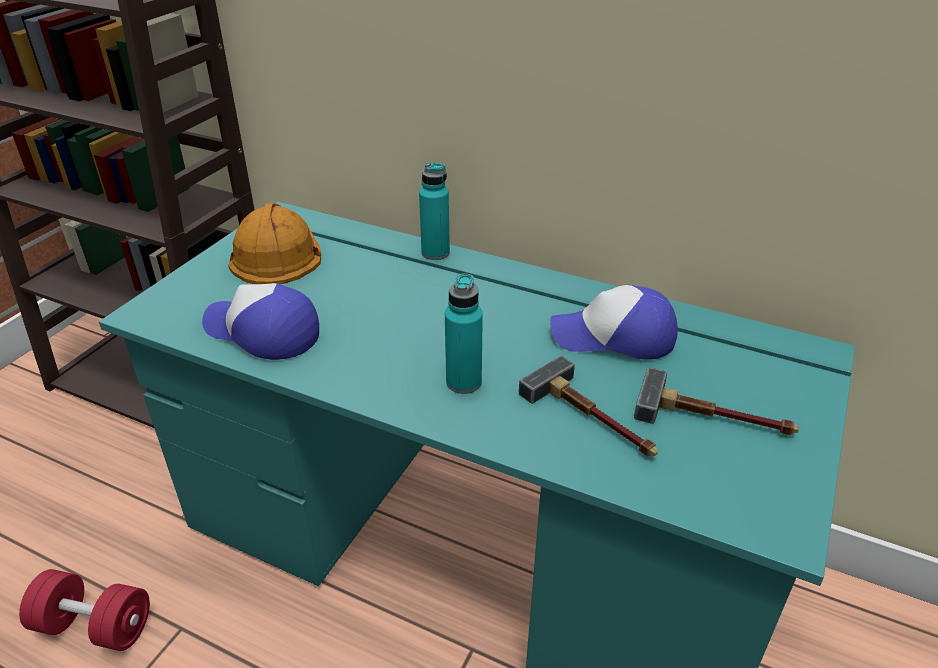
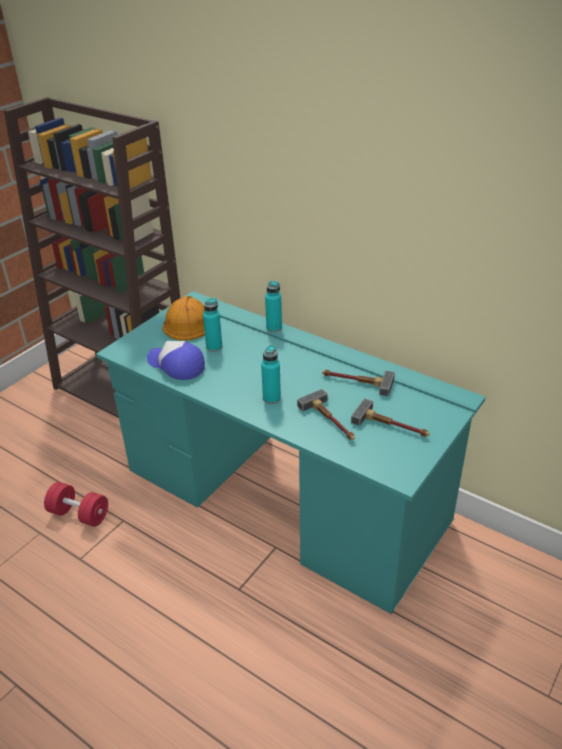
camera: 10 degrees right, 0 degrees up
cap [550,285,678,360] -> hammer [322,369,395,396]
none -> turquoise bottle [203,298,222,352]

